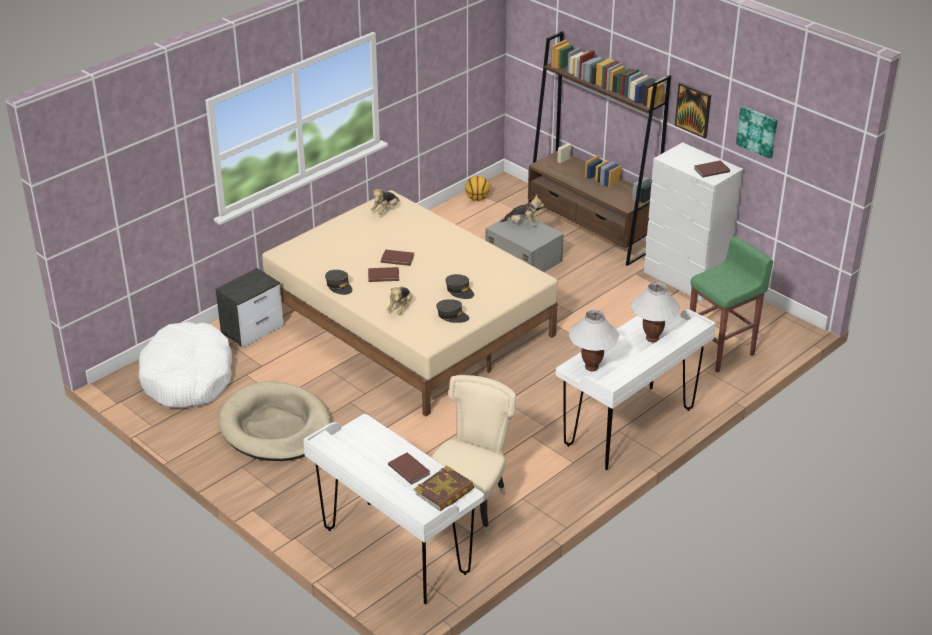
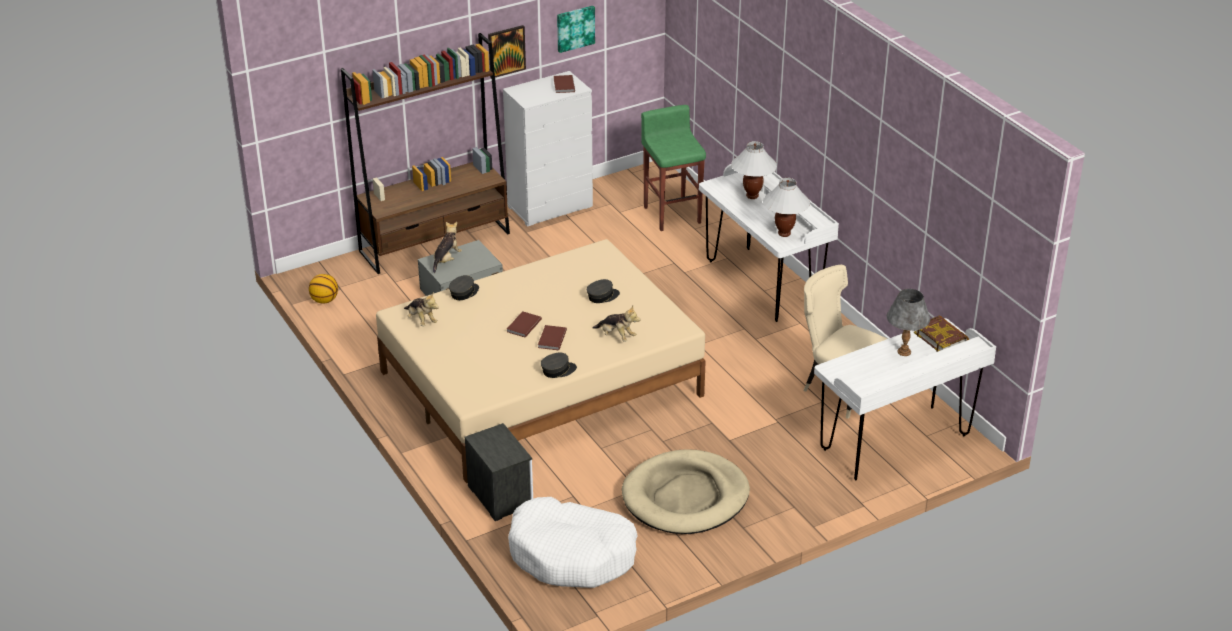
camera: 75 degrees left, 0 degrees up
brown book [388,452,430,485] -> grey table lamp [887,289,930,356]
grey cap [436,299,469,323] -> grey cap moved to [449,275,479,300]

